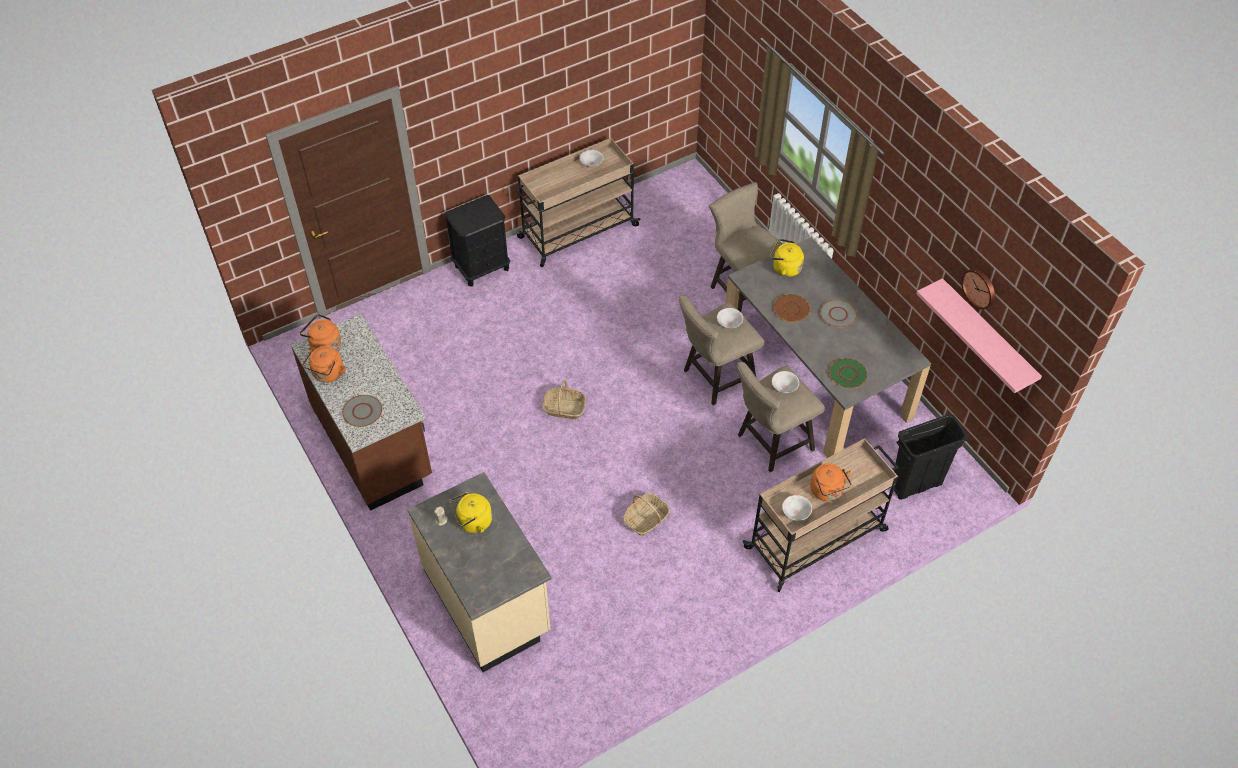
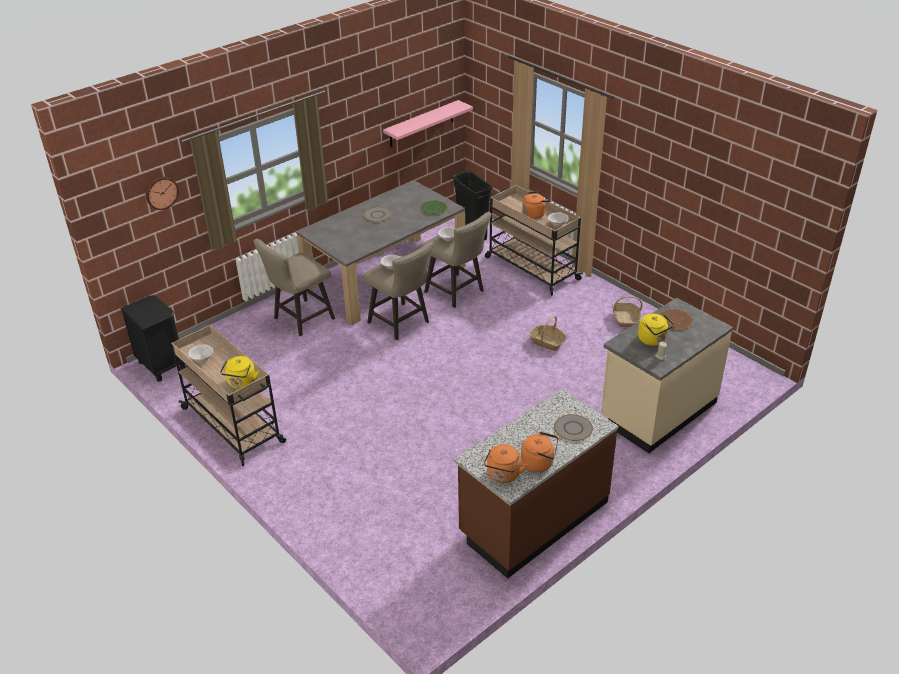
camera: 100 degrees left, 15 degrees down
black nightstand [444,195,510,287] -> black nightstand moved to [121,295,185,381]
basket [542,380,586,419] -> basket moved to [612,296,642,327]
yellow kettle [770,239,804,277] -> yellow kettle moved to [220,356,259,389]
brown plate [773,294,810,322] -> brown plate moved to [659,309,693,330]
wall clock [961,268,995,310] -> wall clock moved to [146,177,179,210]

